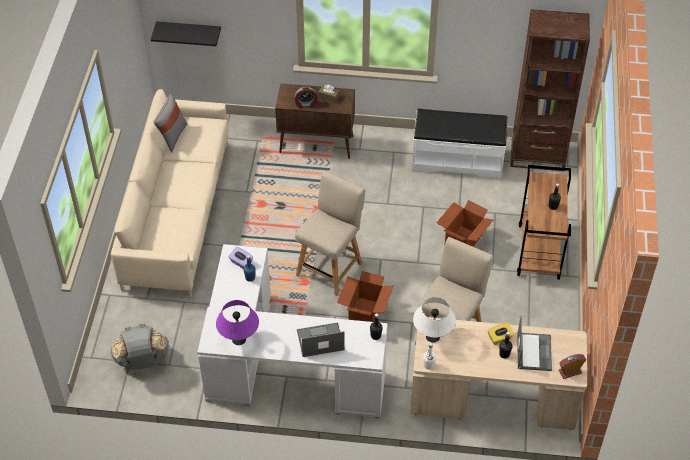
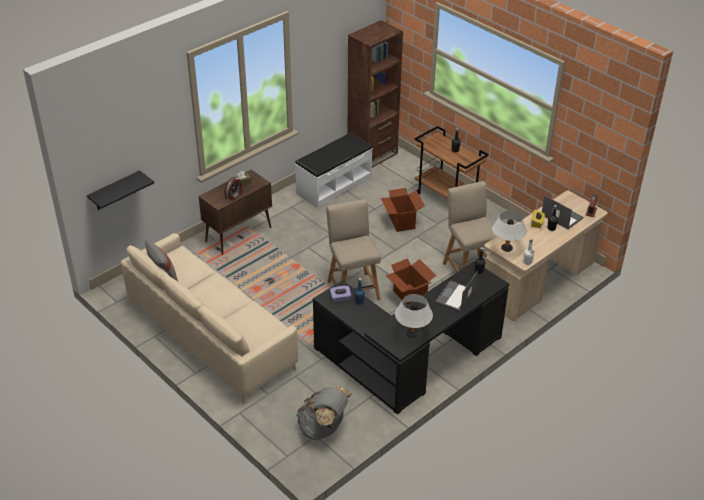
camera: 50 degrees left, 10 degrees down
white desk [197,244,388,418] -> black desk [313,261,509,415]
purple table lamp [216,300,259,345] -> white table lamp [395,294,433,338]

